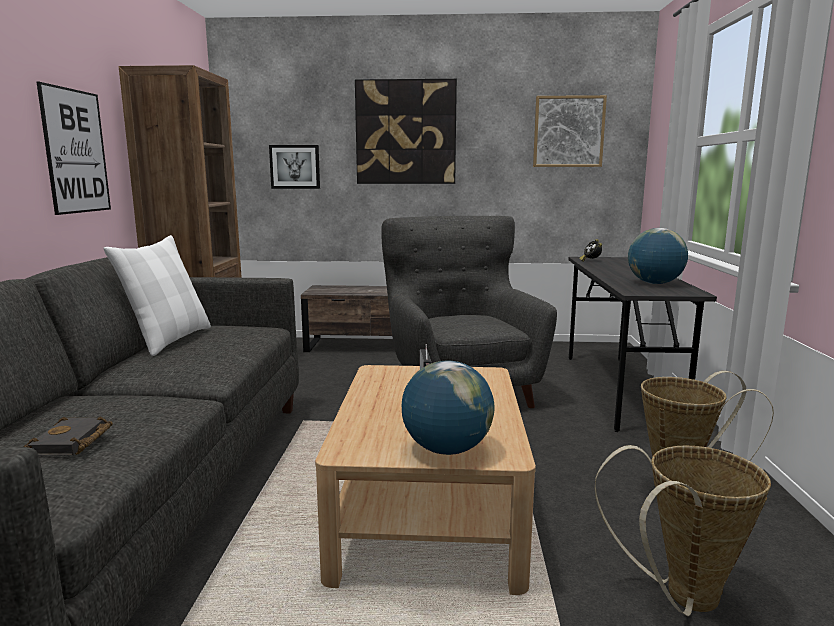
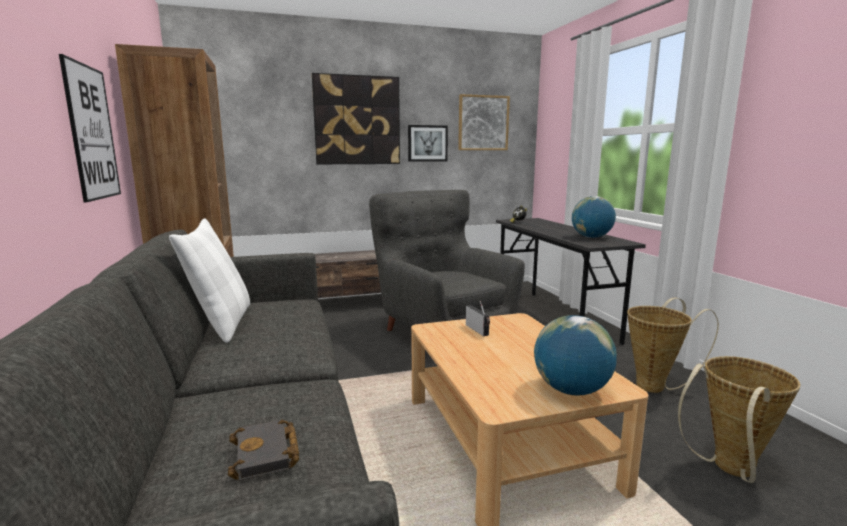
camera: 20 degrees left, 0 degrees up
picture [269,145,320,189] -> picture moved to [408,125,448,162]

